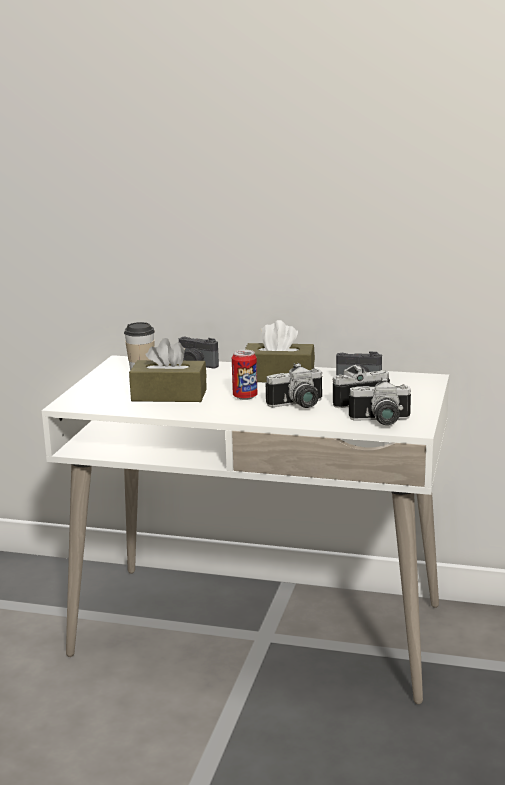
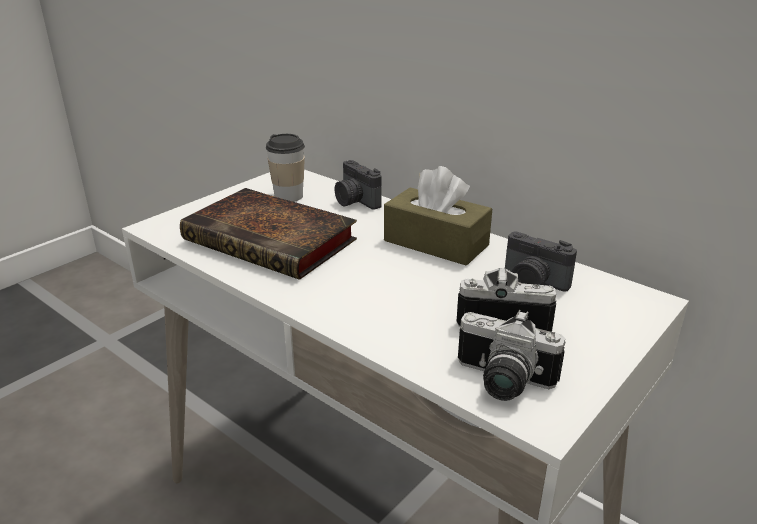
camera: 25 degrees right, 10 degrees up
brown tissue box [129,338,207,402] -> book [180,188,357,280]
can [232,350,257,400] -> none
camera [266,363,323,408] -> none

